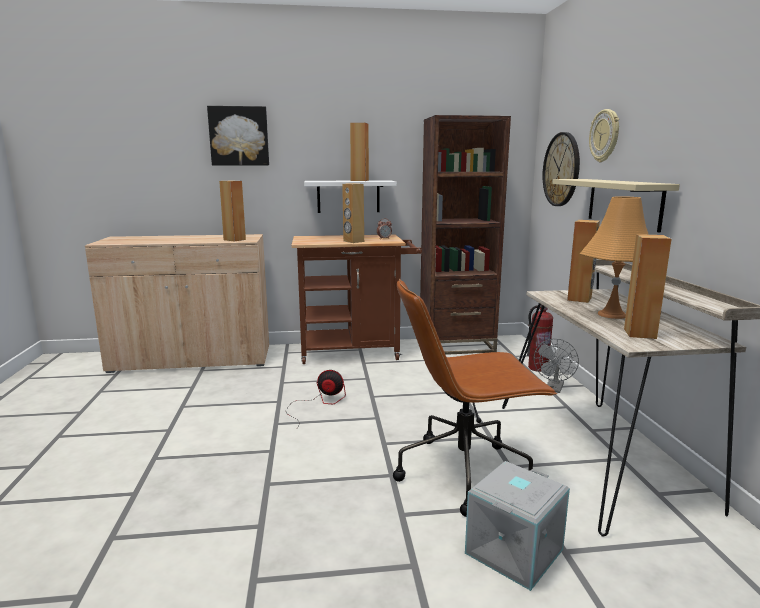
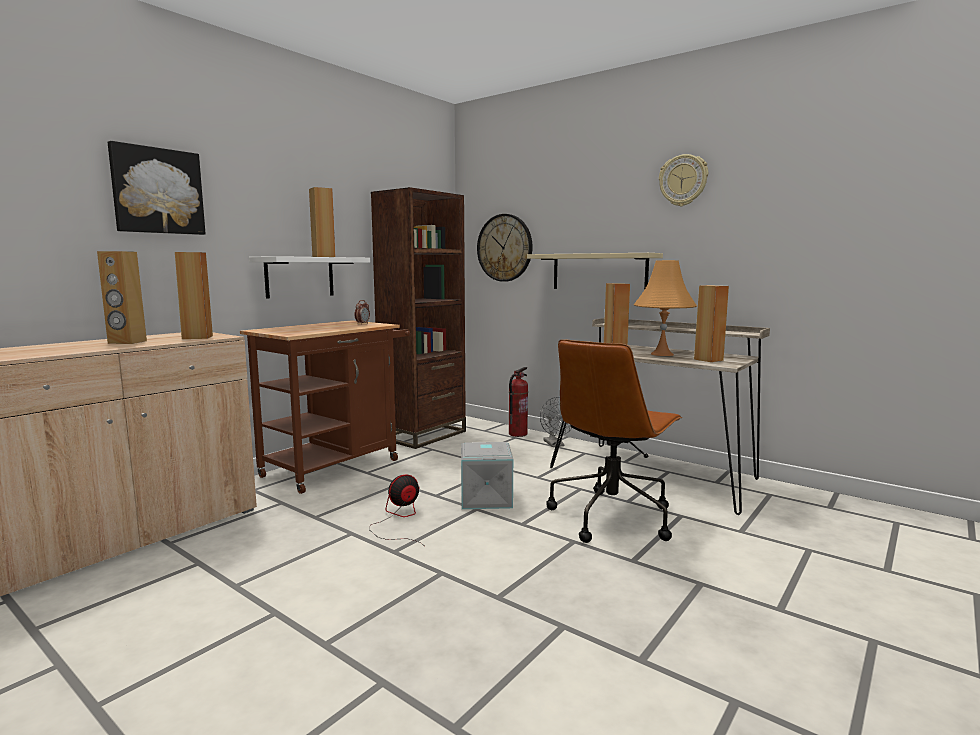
camera: 45 degrees left, 5 degrees down
brown speaker [342,183,364,243] -> brown speaker moved to [97,251,147,344]
grey storage box [465,461,570,591] -> grey storage box moved to [461,442,513,509]
wall clock [589,109,619,162] -> wall clock moved to [659,154,708,206]

